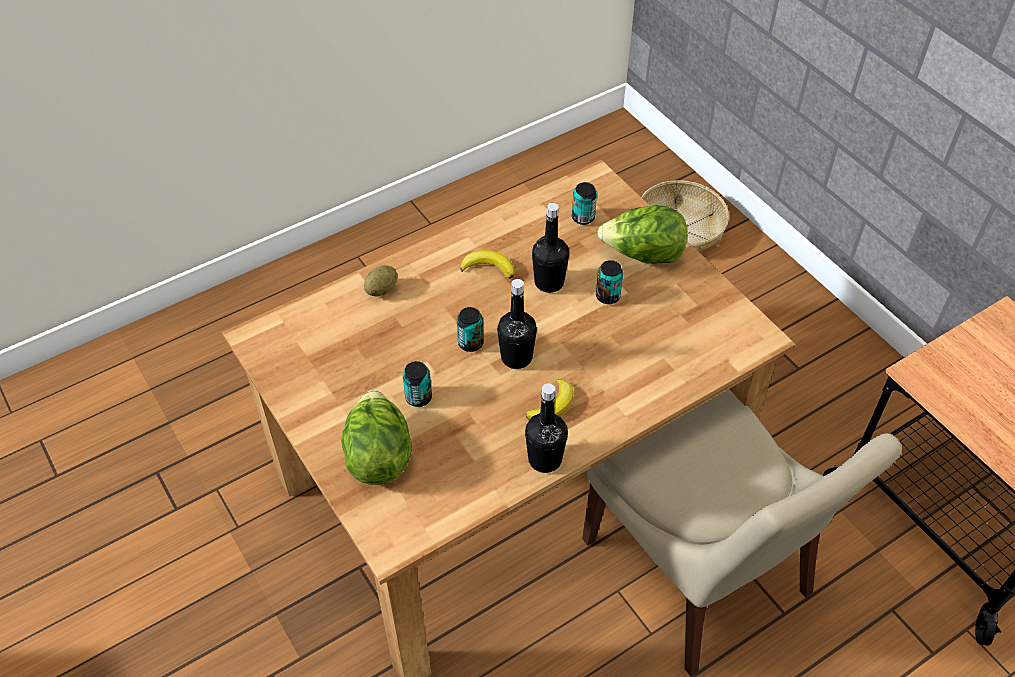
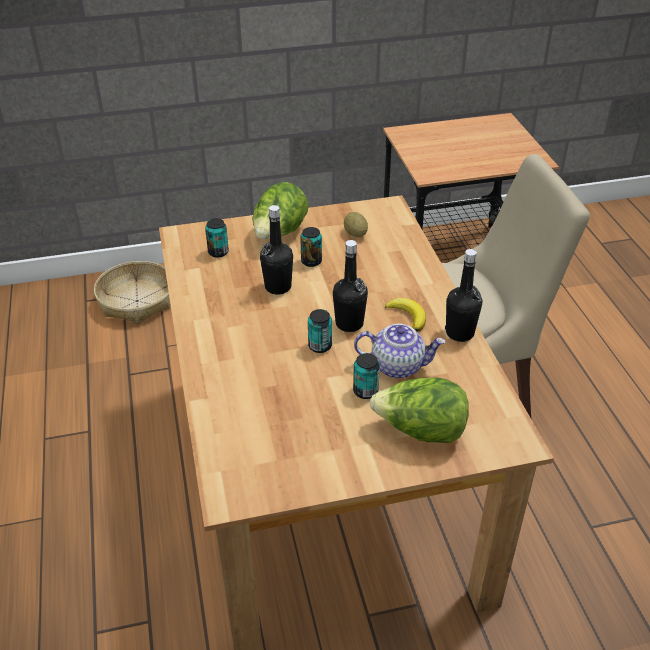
camera: 70 degrees left, 10 degrees down
potato [364,265,398,297] -> potato moved to [344,212,368,237]
banana [460,250,515,279] -> none
none -> teapot [354,324,445,378]

